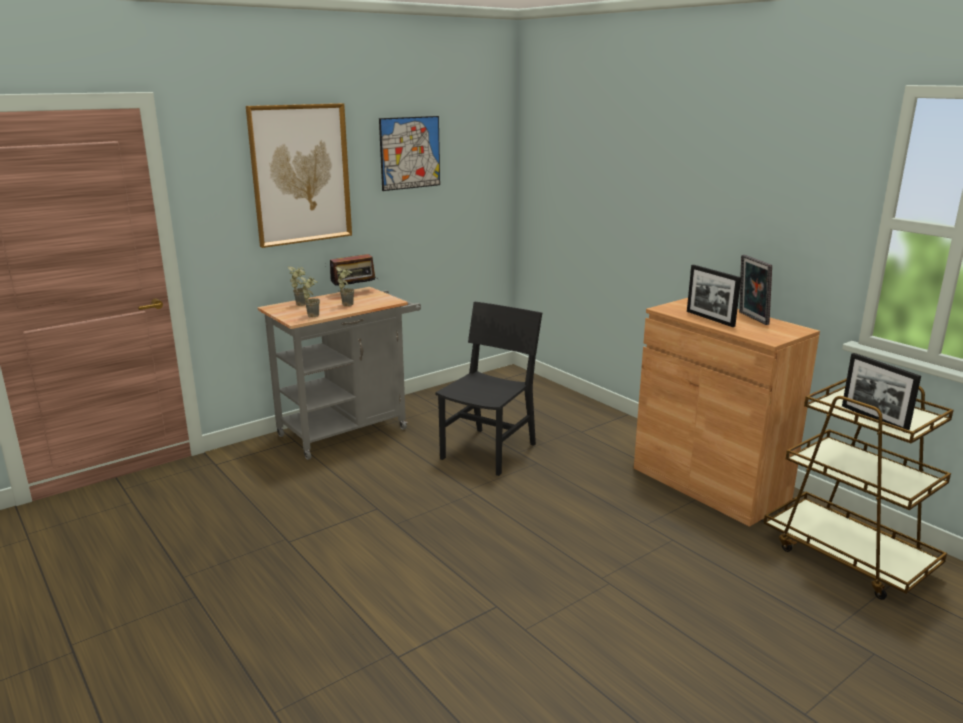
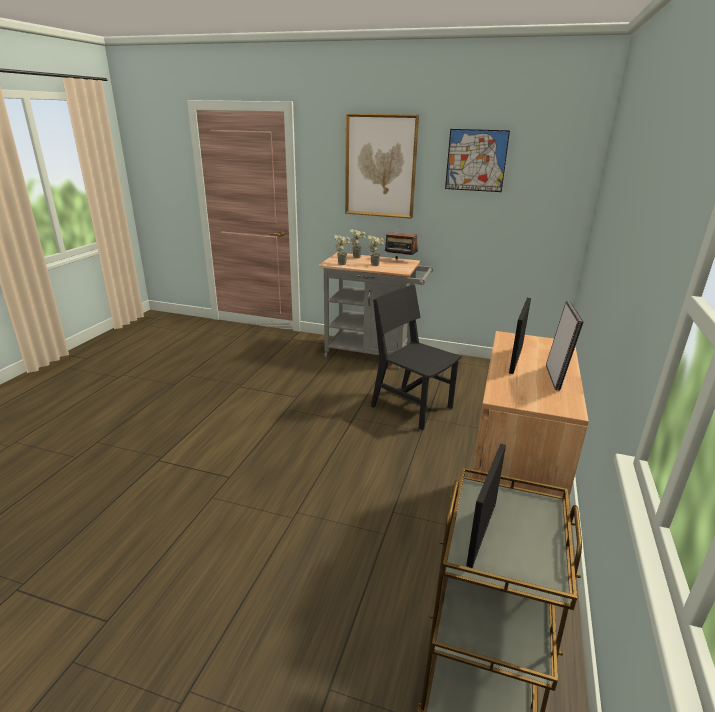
camera: 55 degrees right, 5 degrees up
black chair [435,302,542,476] -> black chair turned 135 degrees counterclockwise [371,285,461,430]
picture frame [739,255,772,325] -> picture frame turned 150 degrees clockwise [546,301,584,391]

